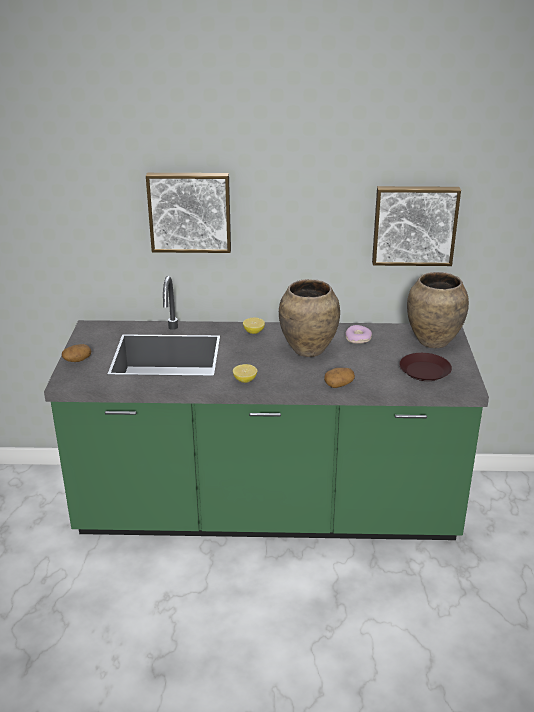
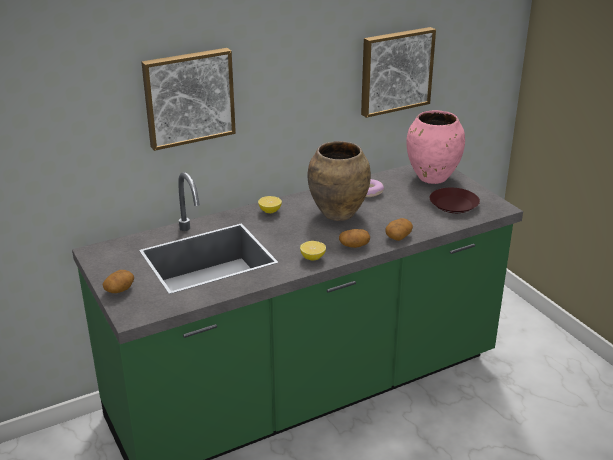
camera: 30 degrees left, 0 degrees up
brown vase [407,272,469,348] -> pink vase [406,110,465,184]
none -> potato [339,229,370,248]

